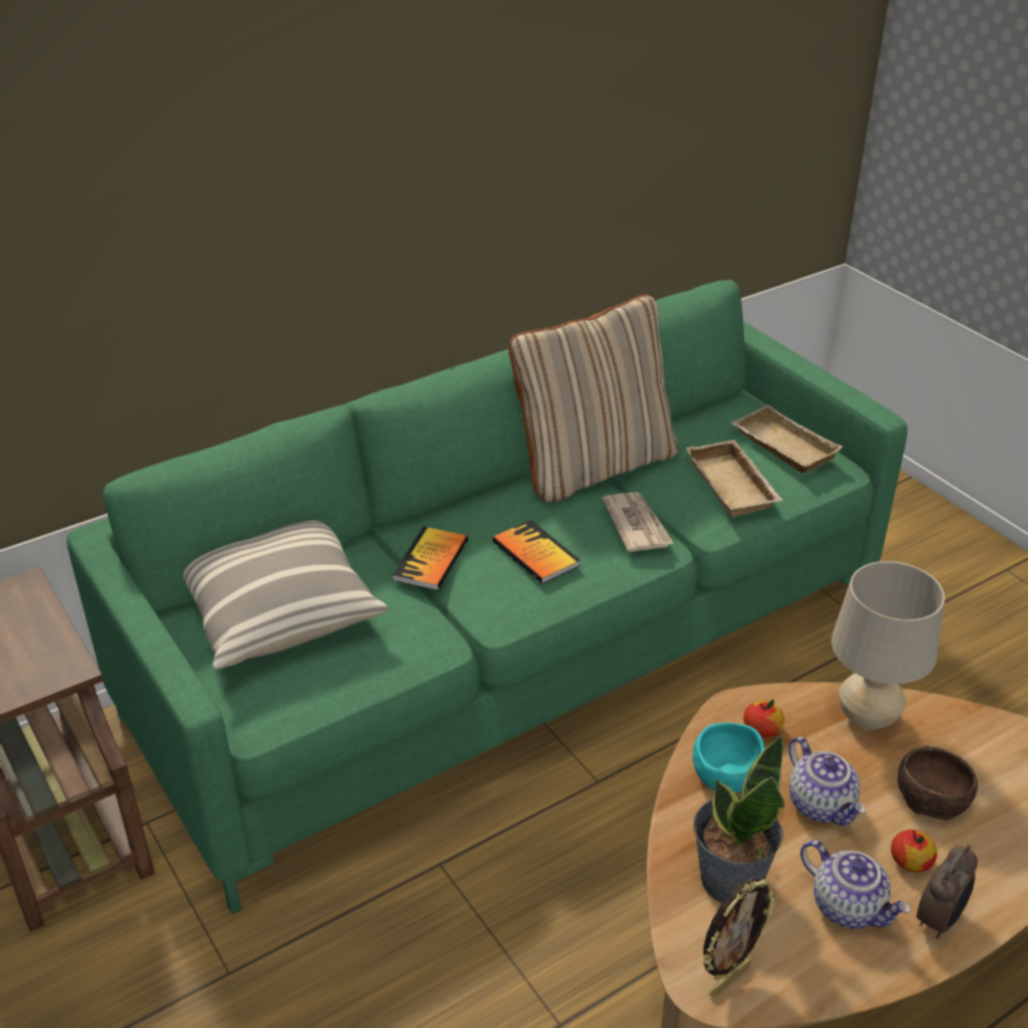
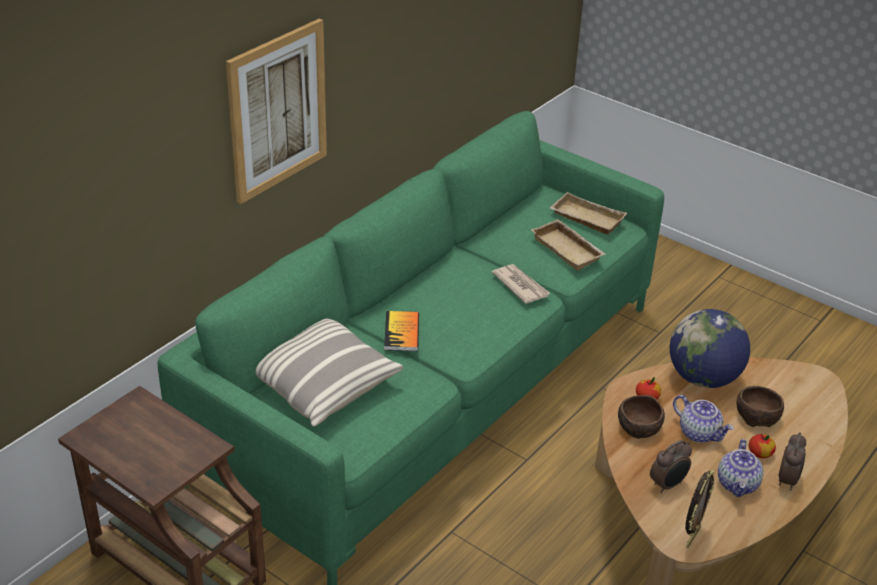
camera: 20 degrees left, 0 degrees up
book [492,520,580,584] -> none
beige pillow [509,294,678,503] -> none
turquoise bowl [693,722,765,793] -> brown bowl [618,395,665,439]
potted plant [693,734,785,903] -> alarm clock [650,440,692,493]
teapot [800,840,911,929] -> teapot turned 75 degrees clockwise [718,439,763,497]
beige table lamp [831,561,945,730] -> globe [670,309,750,388]
none -> picture [226,18,327,204]

